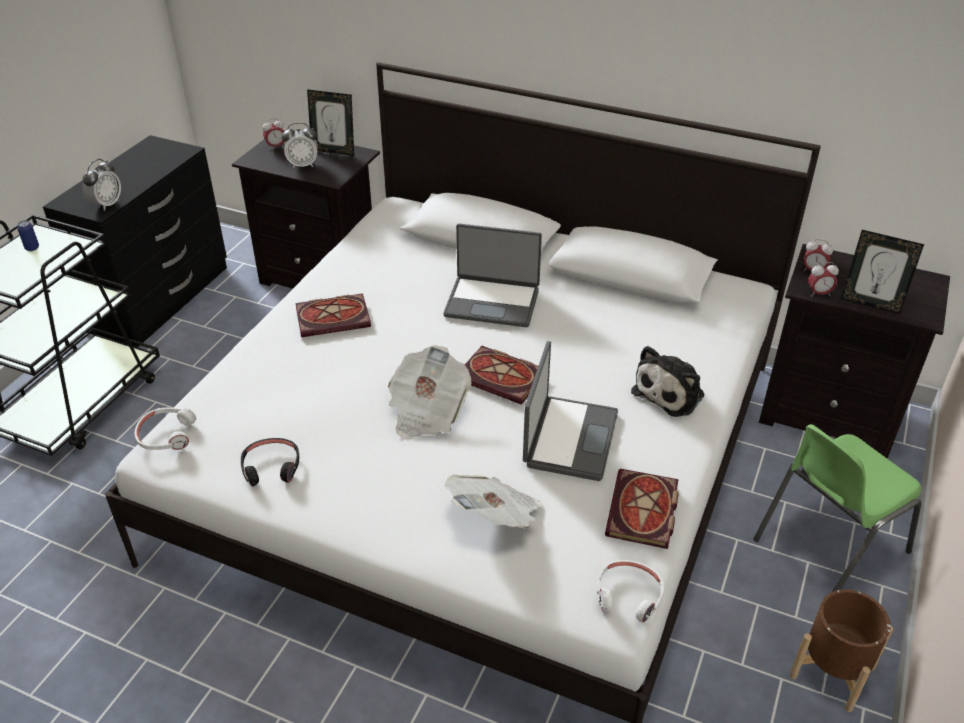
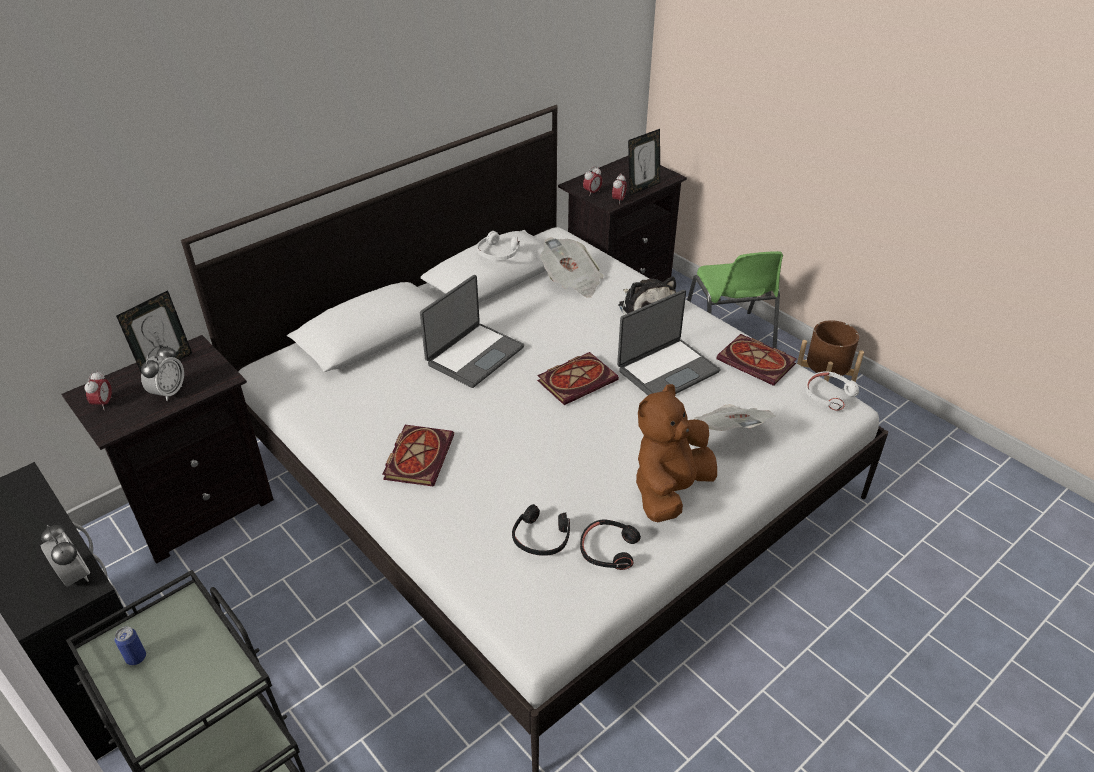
camera: 65 degrees left, 0 degrees up
white headphones [135,407,196,450] -> white headphones moved to [476,231,520,260]
newspaper [388,345,472,438] -> newspaper moved to [540,237,604,298]
laptop [523,341,618,481] -> laptop turned 105 degrees clockwise [617,290,721,395]
none -> black headphones [512,504,570,556]
none -> brown plush toy [636,384,717,522]

